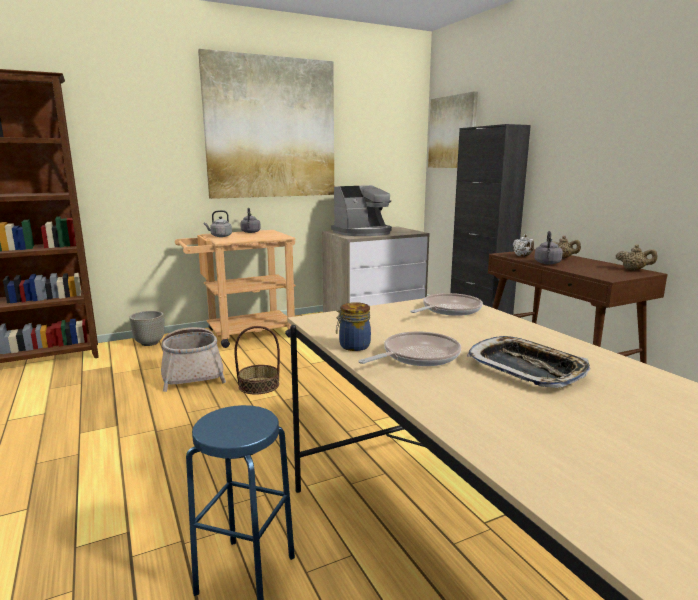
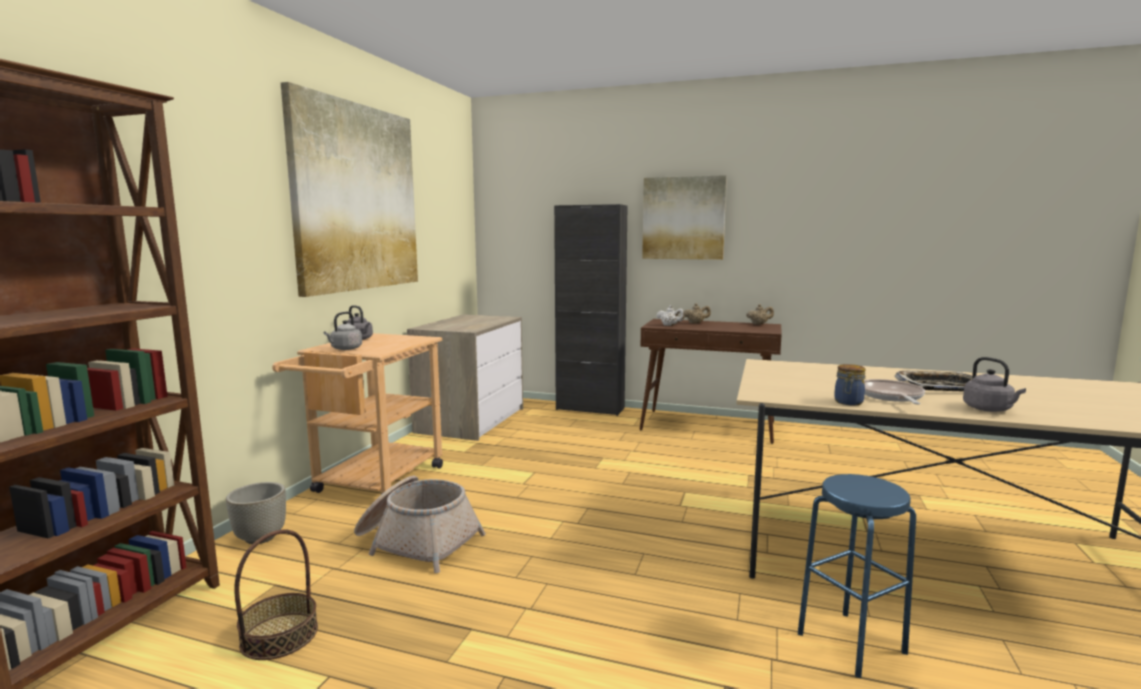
camera: 45 degrees left, 5 degrees down
basket [234,326,280,395] -> basket moved to [234,530,318,660]
coffee machine [331,185,392,236] -> none
frying pan [410,293,483,316] -> none
picture [428,91,478,168] -> picture moved to [642,175,727,260]
grey kettle [534,231,563,264] -> grey kettle moved to [963,357,1026,412]

